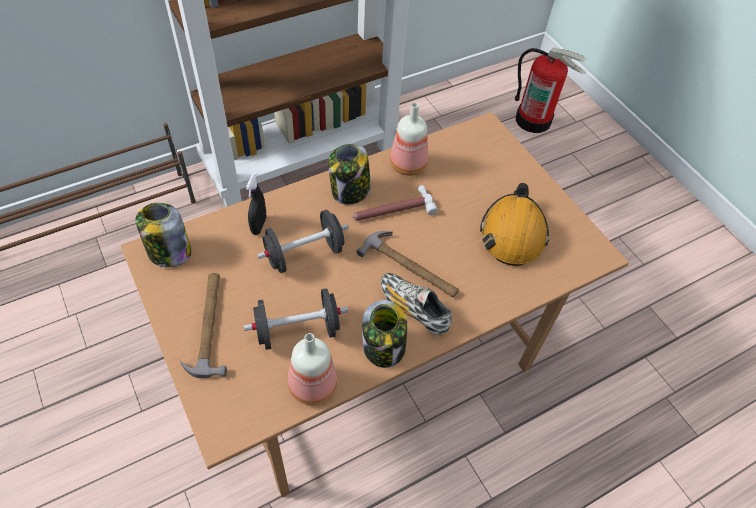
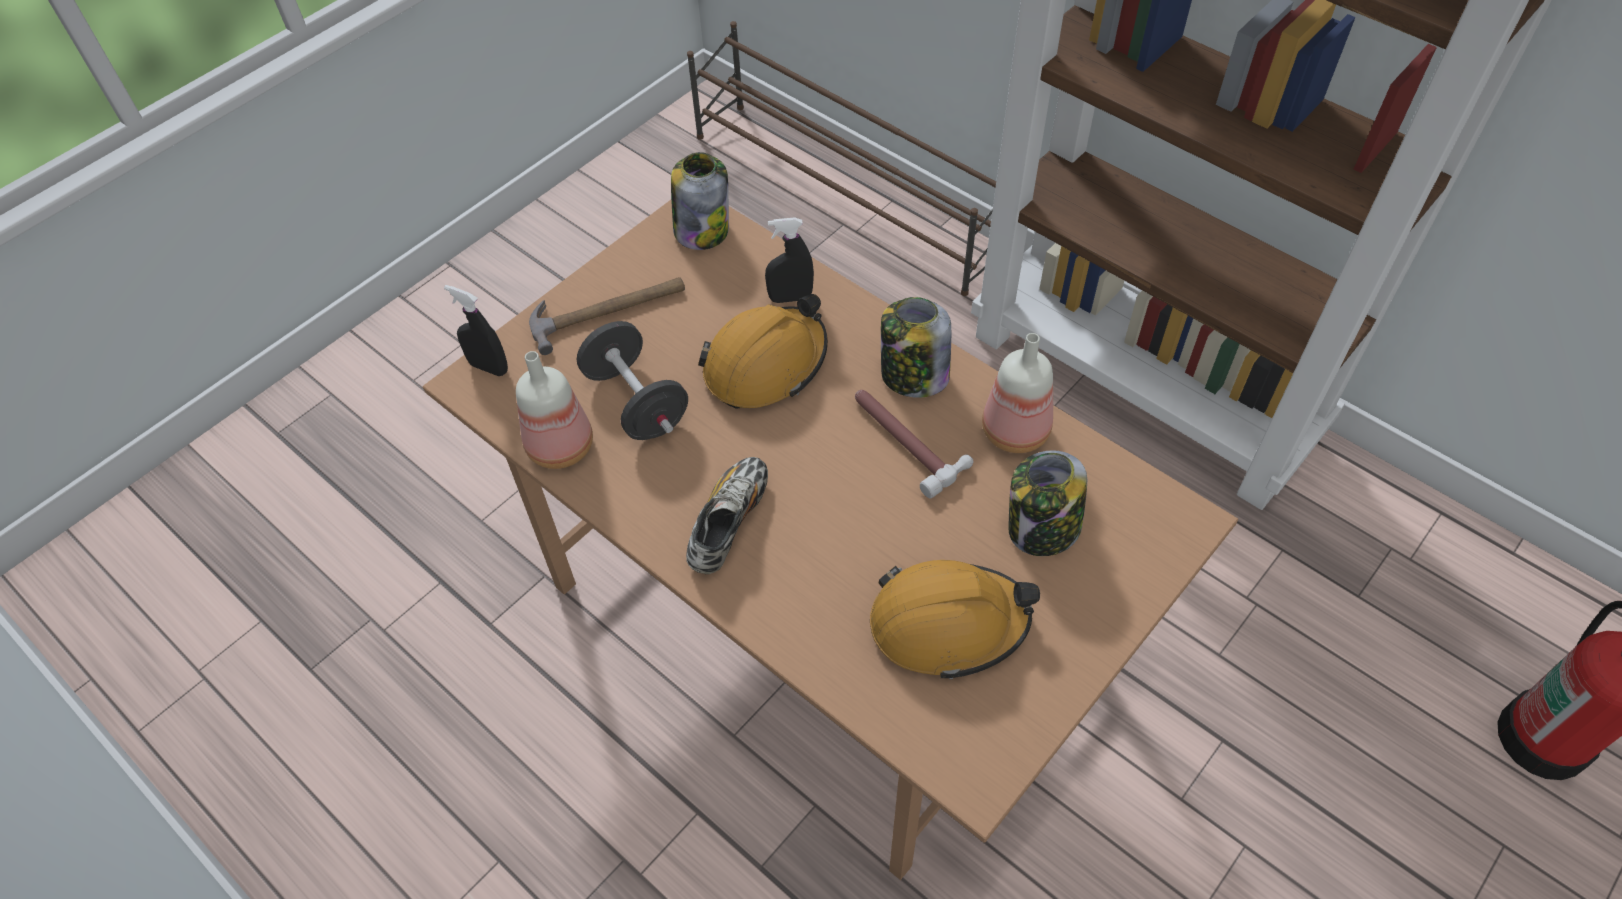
camera: 75 degrees right, 0 degrees up
black dumbbell [257,210,349,273] -> orange hard hat [698,294,828,409]
hammer [356,231,459,297] -> none
jar [362,300,407,368] -> jar moved to [1009,450,1087,556]
none -> black spray bottle [444,285,508,376]

